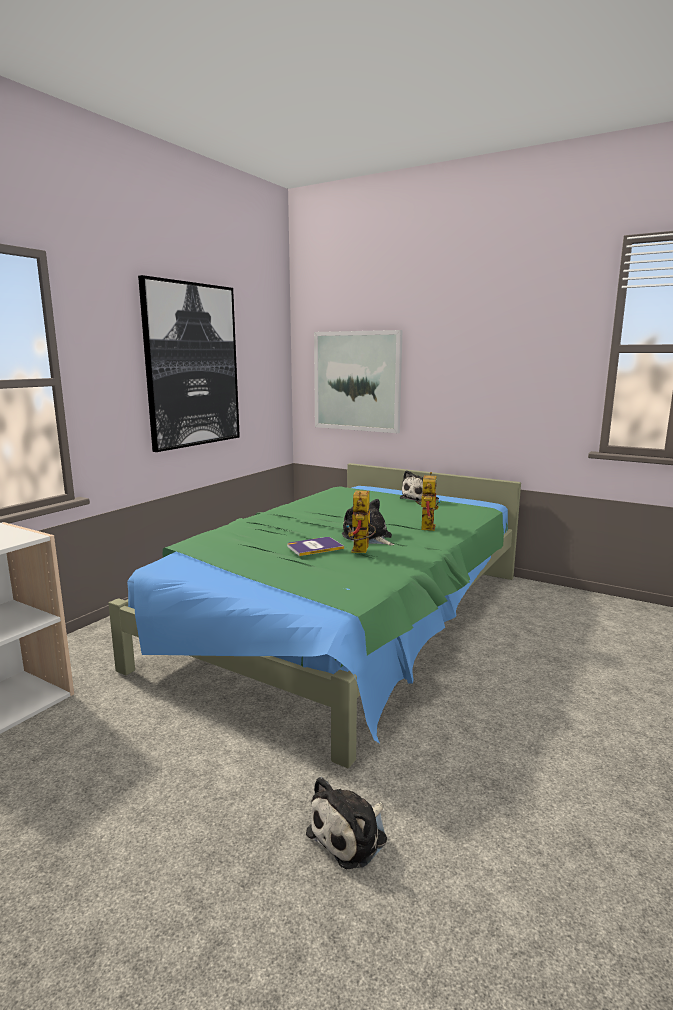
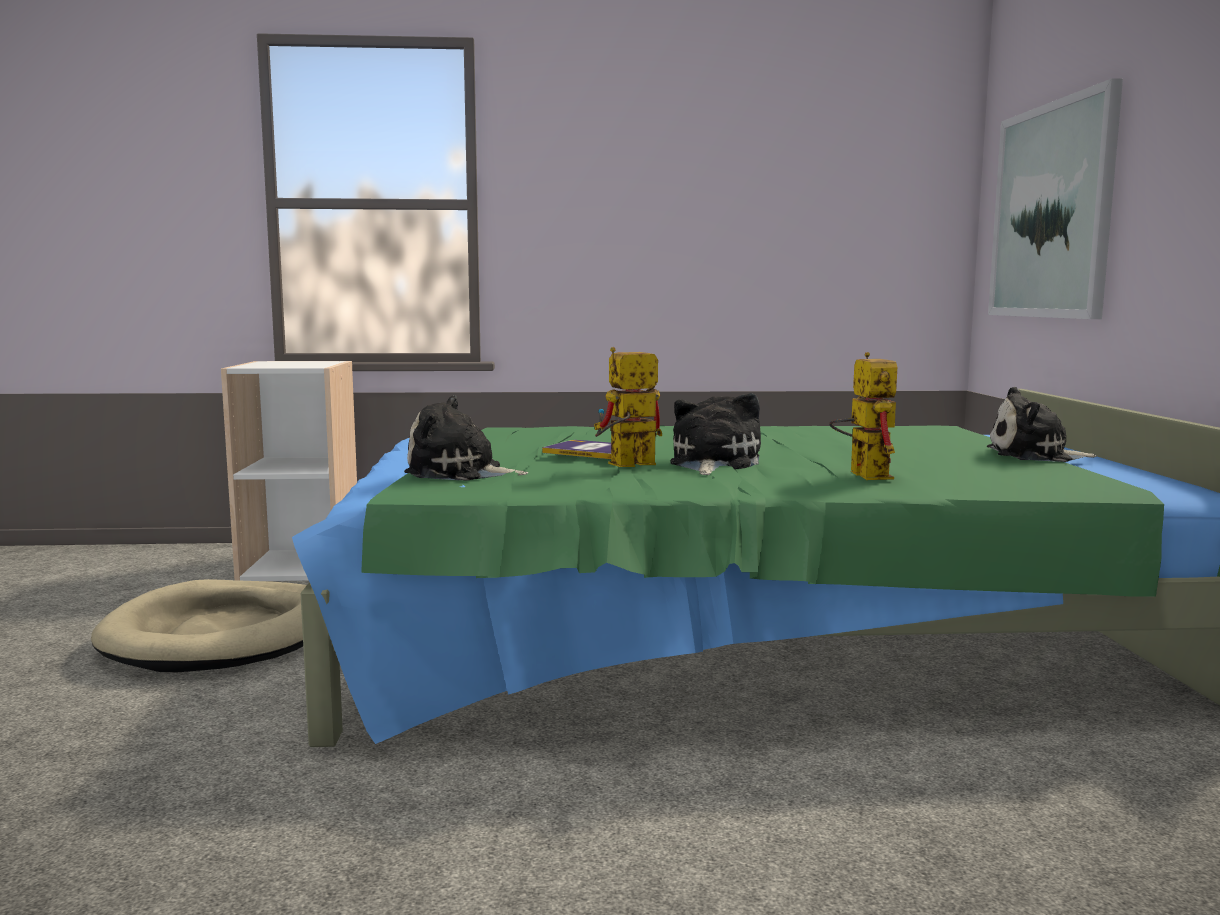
camera: 55 degrees right, 5 degrees down
picture [138,275,240,452] -> none
plush toy [306,777,387,869] -> plush toy moved to [404,395,528,481]
toy robot [415,472,441,531] -> toy robot turned 75 degrees counterclockwise [829,352,897,480]
none -> beige dog bed [91,579,307,672]

